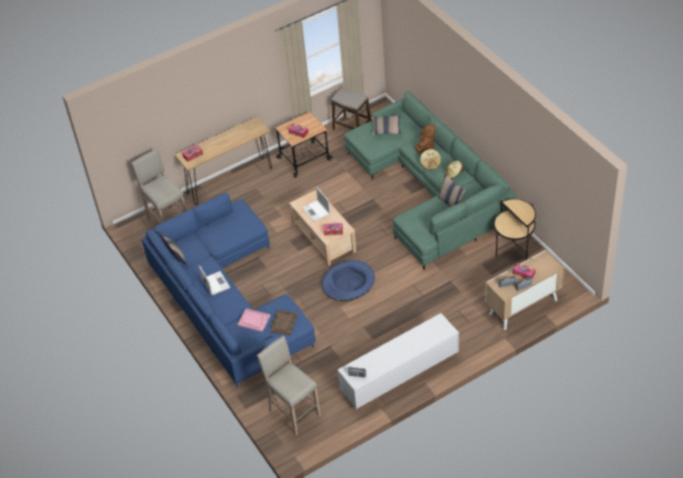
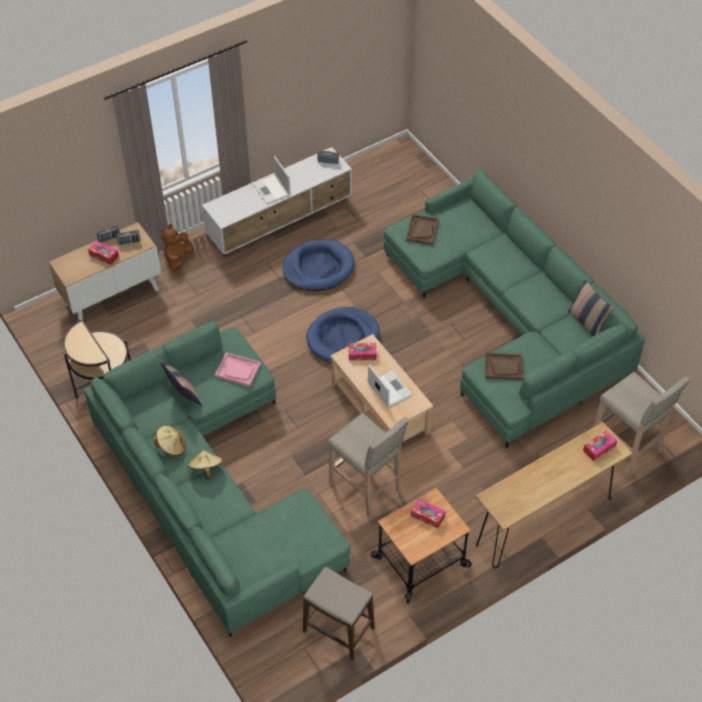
camera: 175 degrees right, 5 degrees up
blue sofa [142,193,316,388] -> green sofa [384,169,645,448]
laptop [199,266,230,295] -> laptop moved to [253,156,291,204]
pink tray [238,309,270,332] -> pink tray moved to [215,352,261,387]
beige stool [257,336,321,435] -> beige stool moved to [328,413,409,517]
pillow [372,115,401,135] -> none
brown plush toy [415,123,435,153] -> brown plush toy moved to [161,224,194,271]
none -> blue dog bed [283,239,354,291]
none -> brown tray [485,353,523,380]

